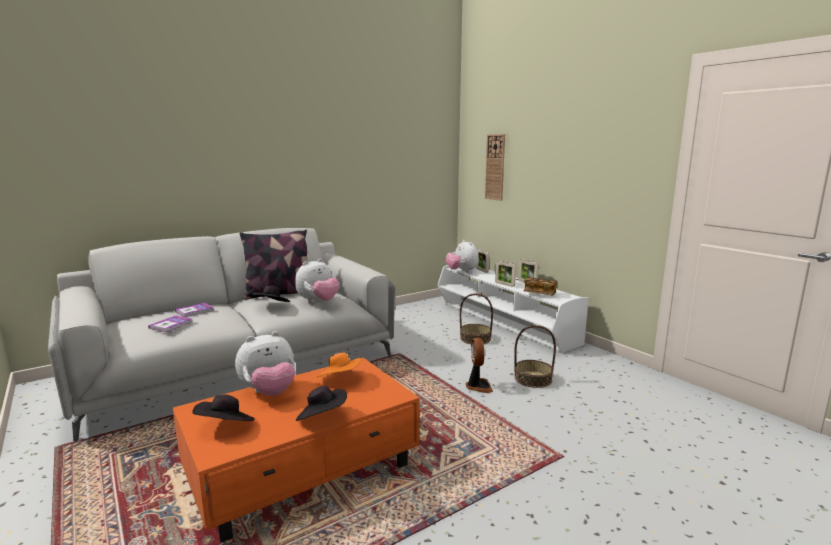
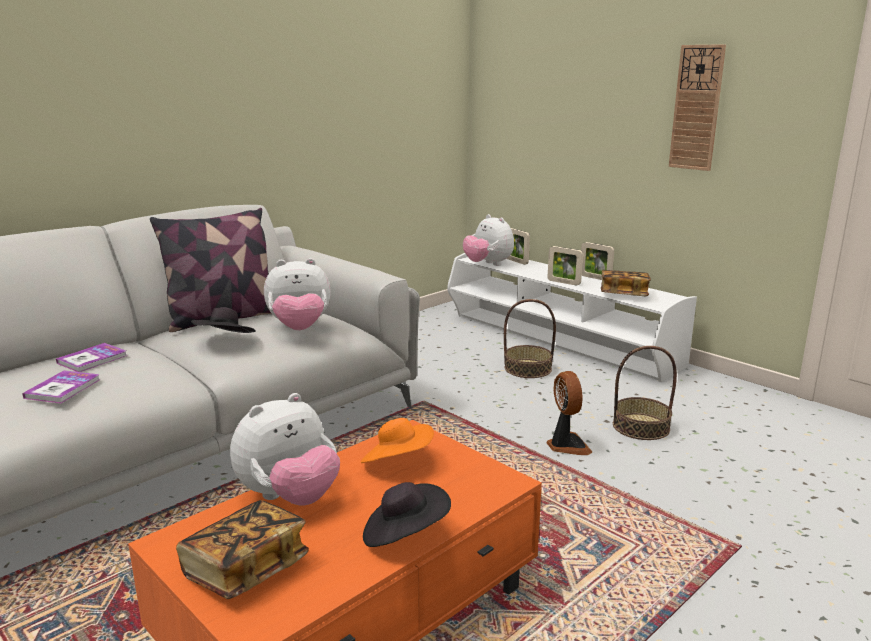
camera: 10 degrees left, 5 degrees up
black hat [192,395,255,421] -> book [176,500,309,599]
plush toy [295,259,340,303] -> plush toy turned 45 degrees clockwise [264,258,331,330]
wall clock [485,134,505,201] -> wall clock moved to [669,44,726,171]

